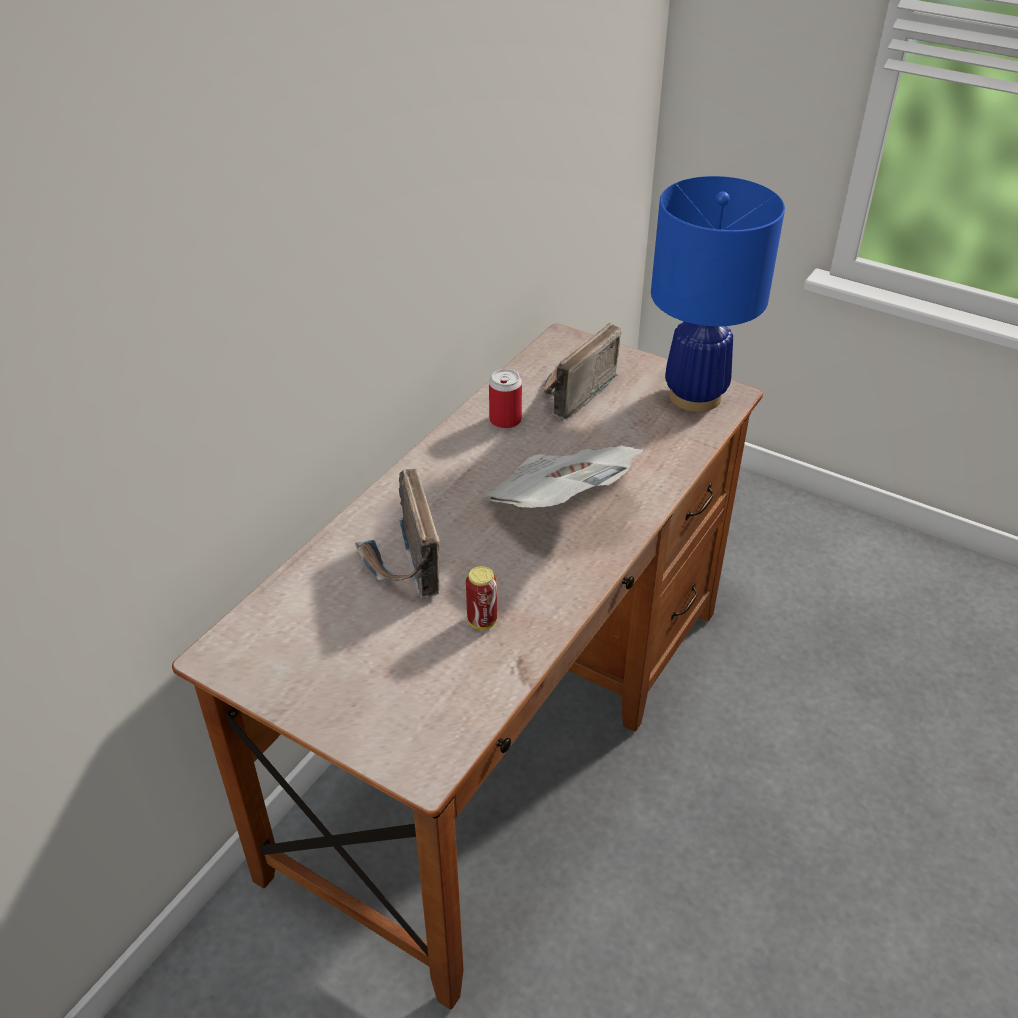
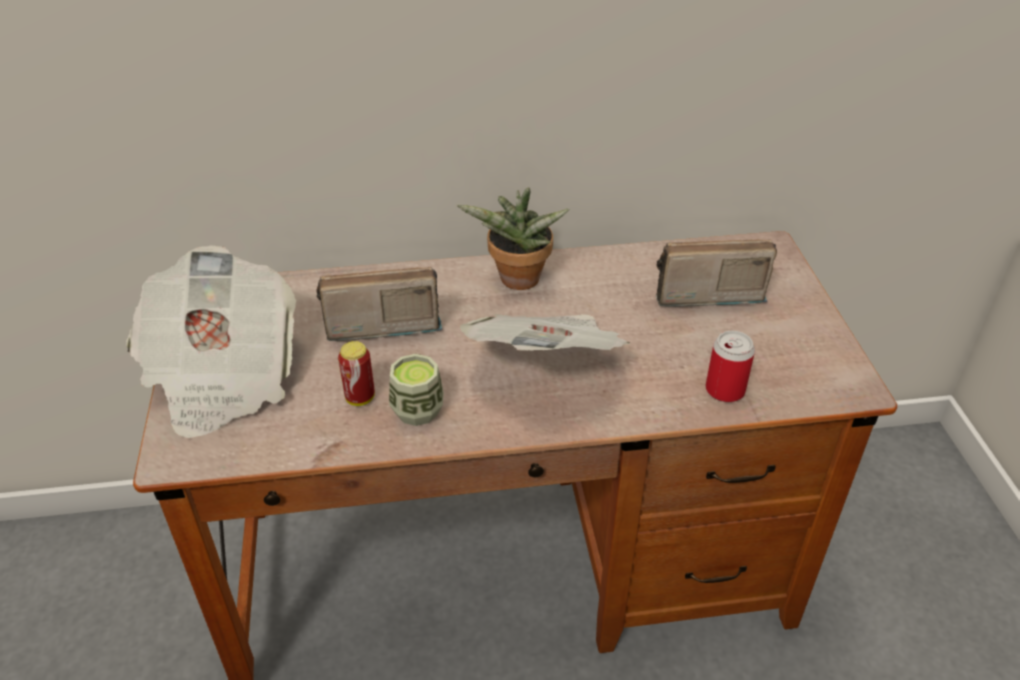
camera: 50 degrees right, 0 degrees up
radio [355,469,440,598] -> radio turned 45 degrees clockwise [317,267,442,341]
can [489,369,522,429] -> can moved to [705,331,755,402]
blue table lamp [651,176,785,412] -> none
none -> newspaper [126,245,296,439]
none -> cup [389,354,444,426]
none -> potted plant [457,187,570,290]

